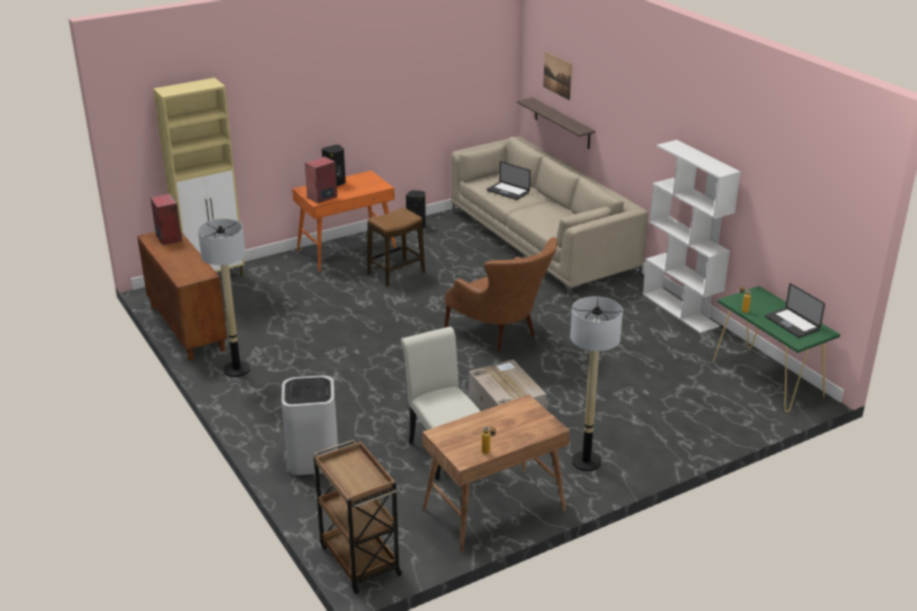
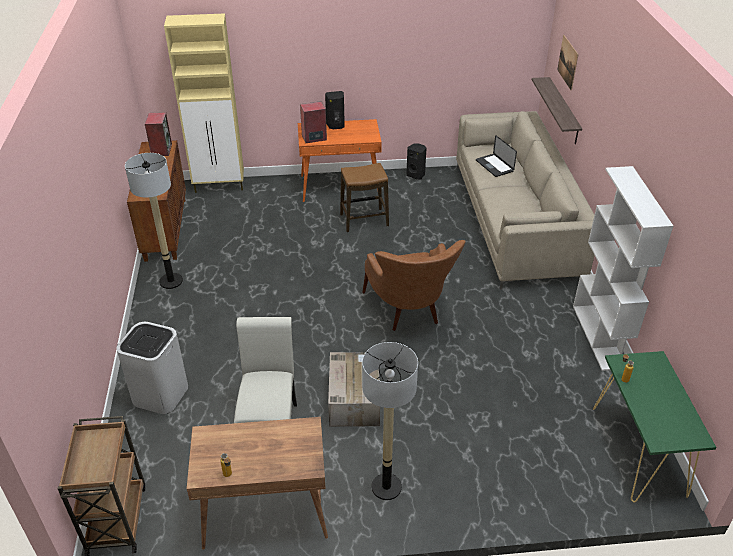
camera: 25 degrees right, 10 degrees up
laptop [765,283,825,338] -> none

